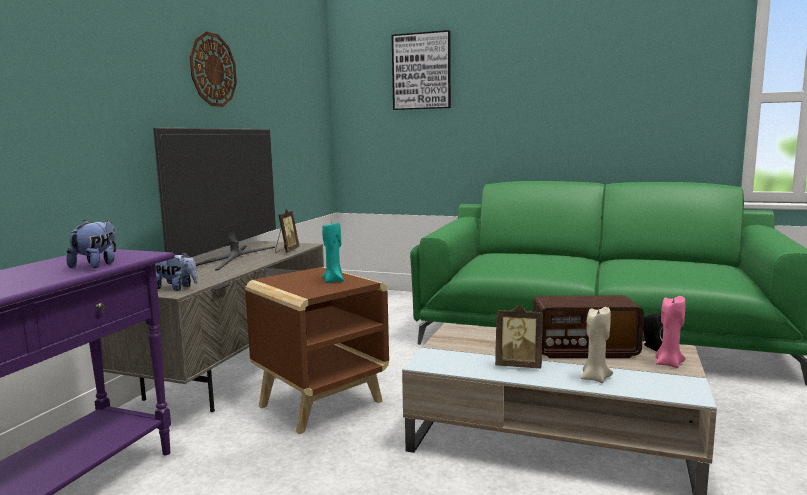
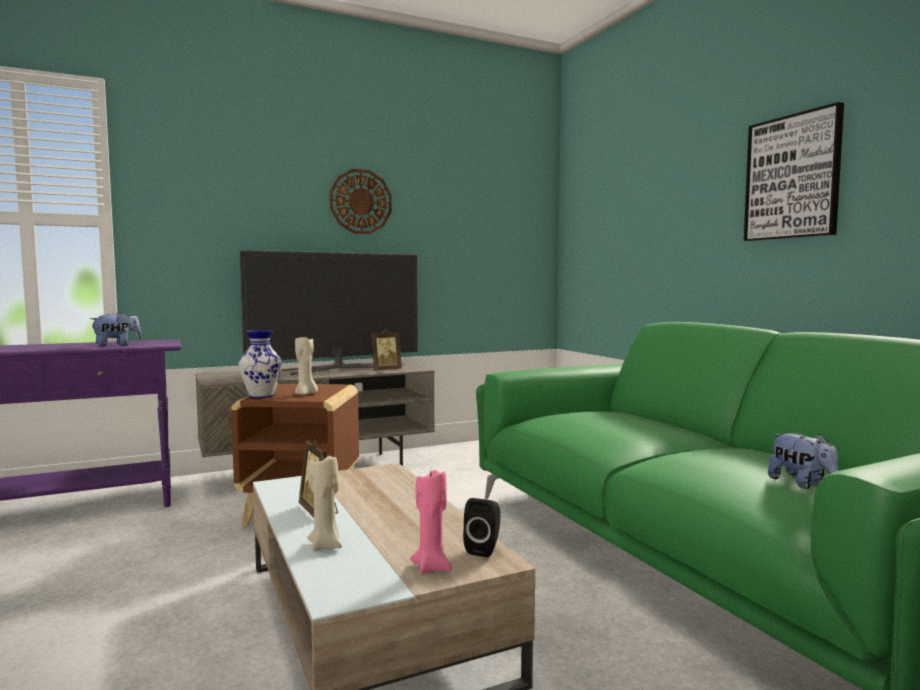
camera: 45 degrees right, 5 degrees down
plush toy [155,251,198,291] -> plush toy moved to [768,433,839,489]
turquoise candle [322,223,344,283] -> beige candle [295,337,318,395]
picture [392,30,451,110] -> picture moved to [744,102,844,241]
radio [533,295,644,358] -> none
none -> vase [239,330,282,398]

